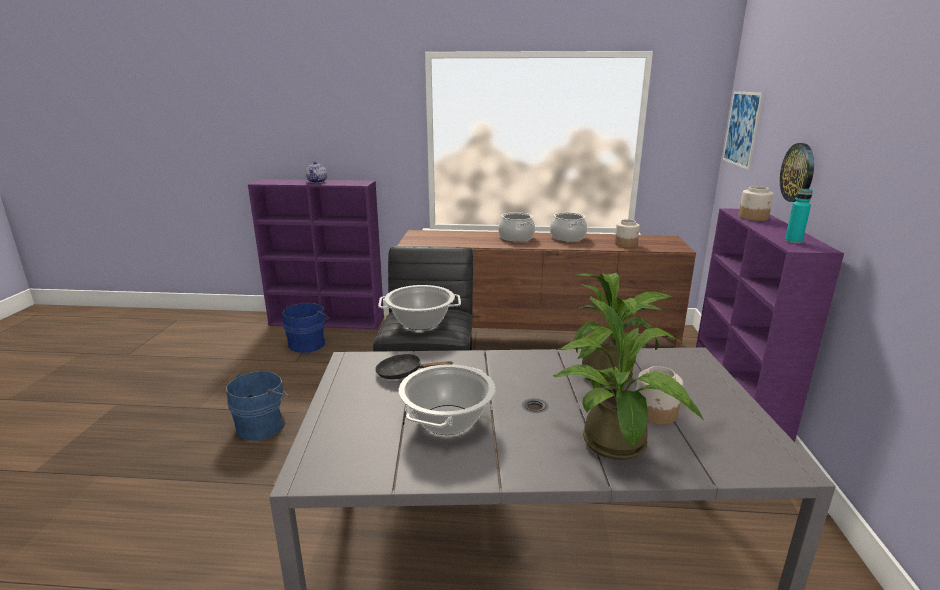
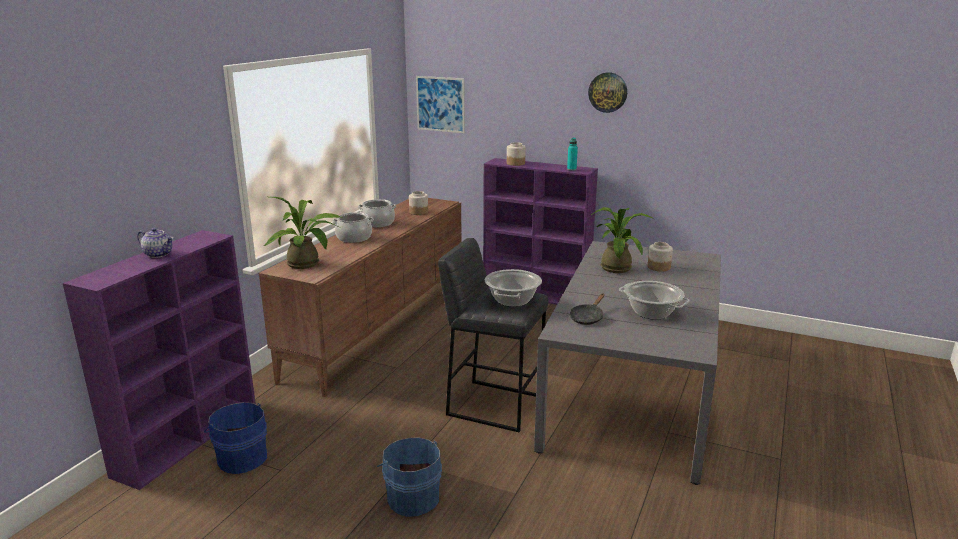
camera: 70 degrees left, 0 degrees up
potted plant [553,296,704,460] -> potted plant moved to [264,197,343,269]
wall clock [780,143,814,202] -> wall clock moved to [588,72,627,113]

